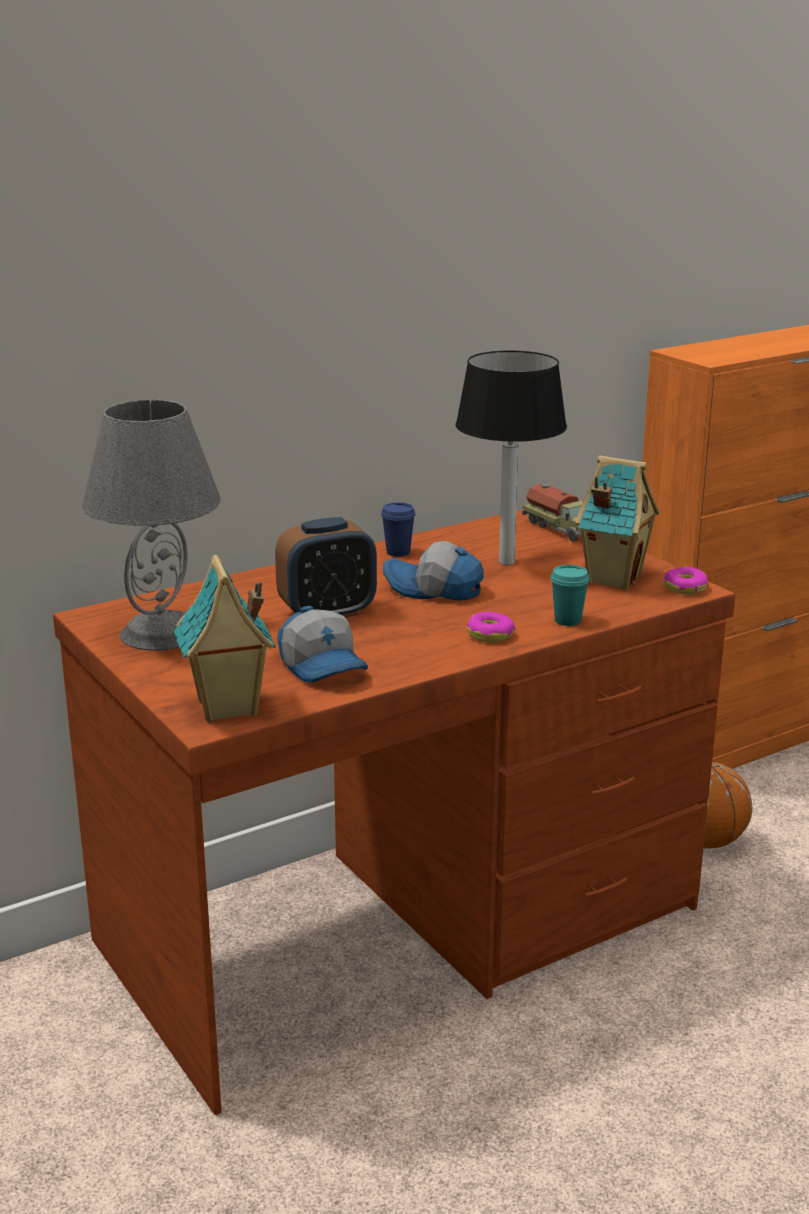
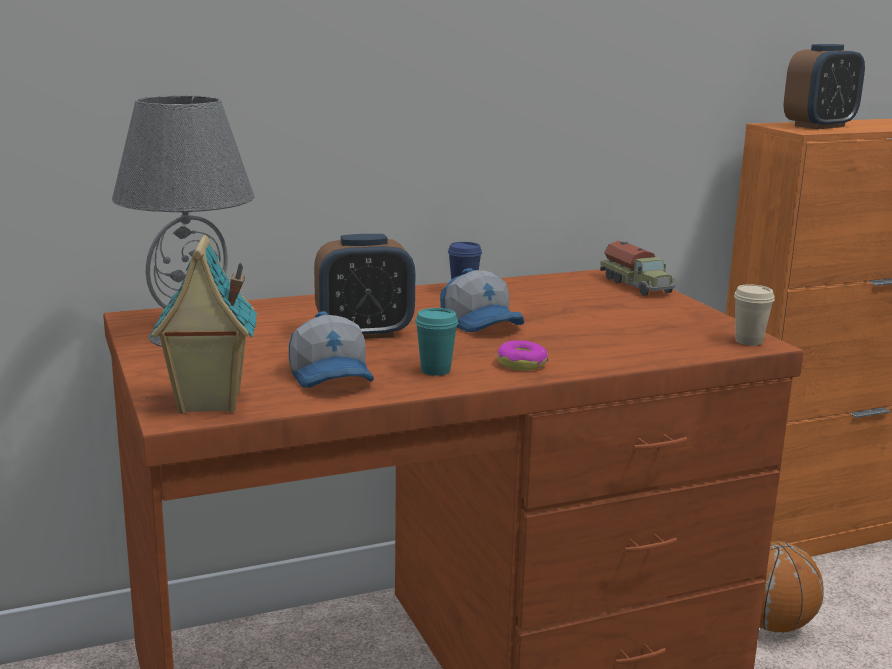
camera: 10 degrees right, 5 degrees down
cap [383,541,484,601] -> cap turned 150 degrees counterclockwise [440,268,525,332]
table lamp [456,351,567,565] -> none
turquoise cup [551,565,590,626] -> turquoise cup moved to [415,308,458,376]
toy house [575,456,660,590] -> none
donut [664,567,708,594] -> beige cup [734,284,775,346]
none -> alarm clock [784,44,865,129]

